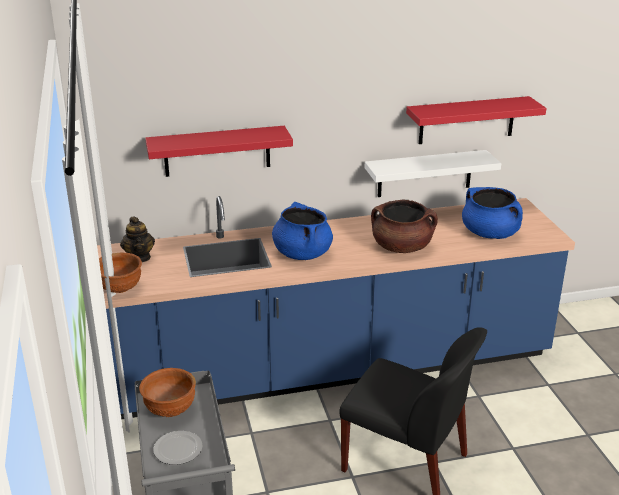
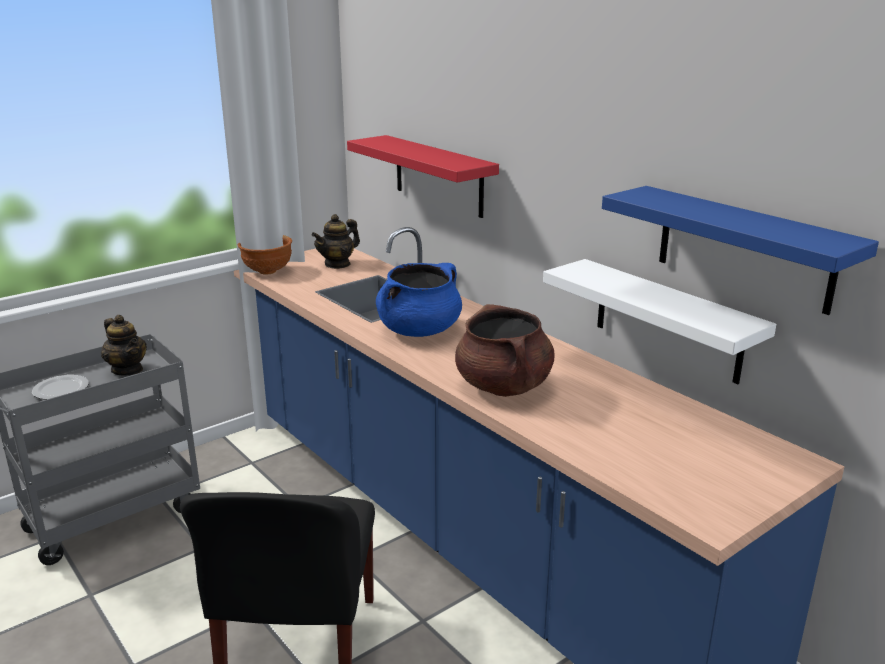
camera: 65 degrees right, 5 degrees down
brown bowl [139,368,196,417] -> teapot [101,315,147,376]
red shelf [406,96,547,144] -> blue shelf [602,186,879,315]
blue cooking pot [462,187,523,239] -> none

